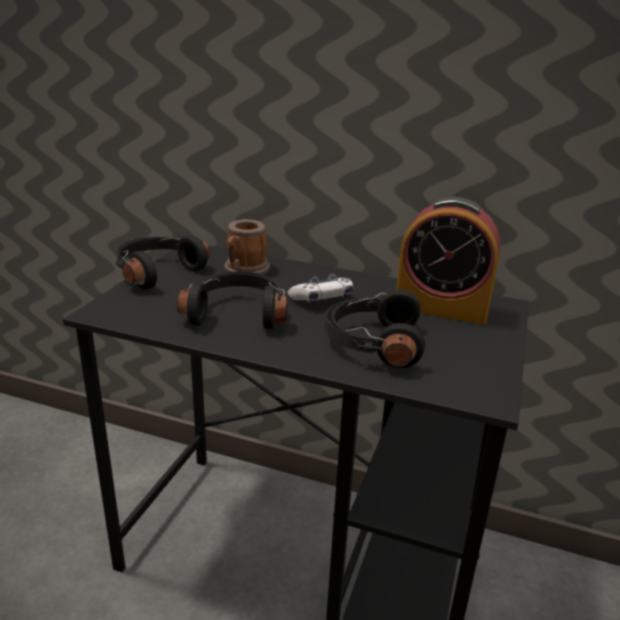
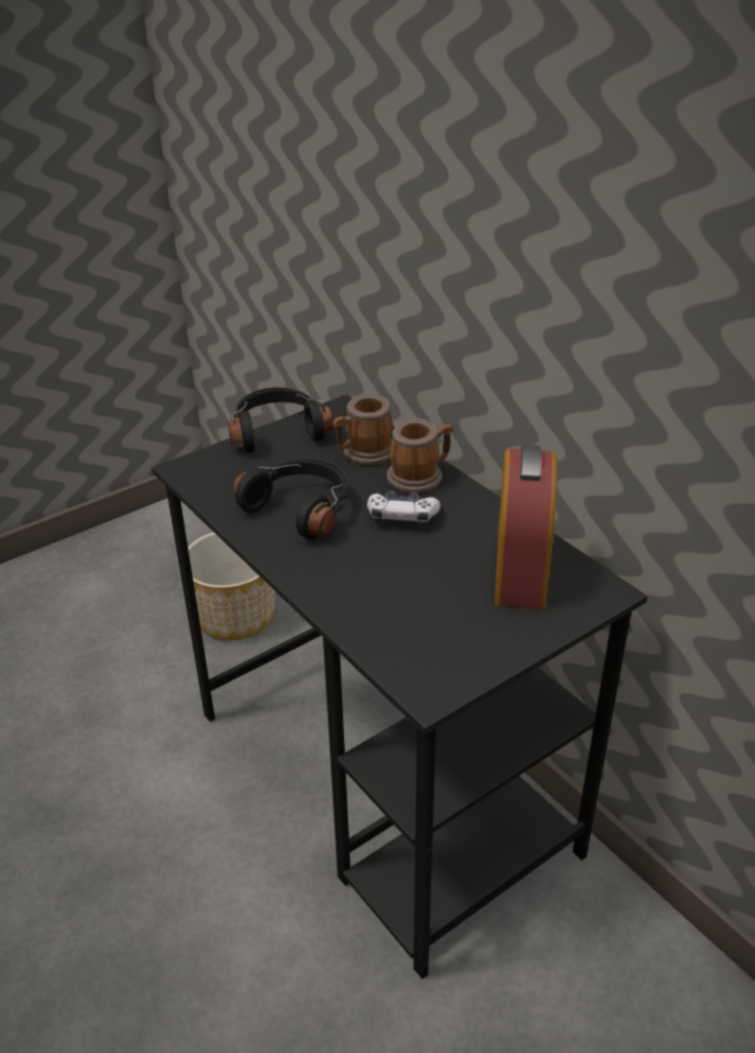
camera: 35 degrees right, 10 degrees up
black headphones [325,290,425,368] -> none
alarm clock [396,197,500,325] -> alarm clock turned 135 degrees counterclockwise [495,445,557,609]
none -> planter [188,532,275,640]
none -> mug [387,418,453,493]

